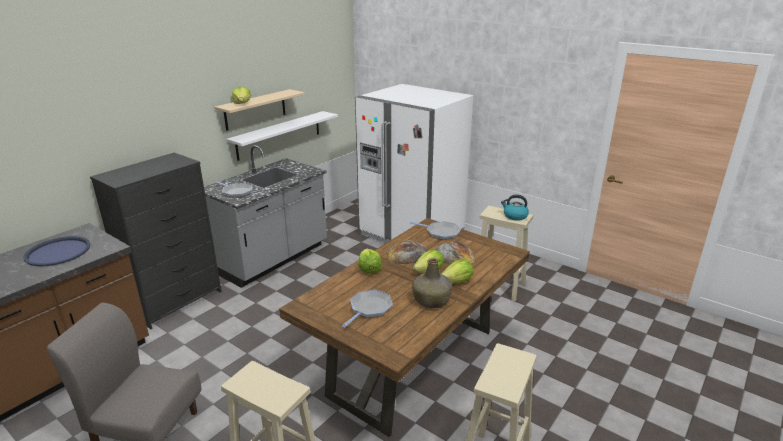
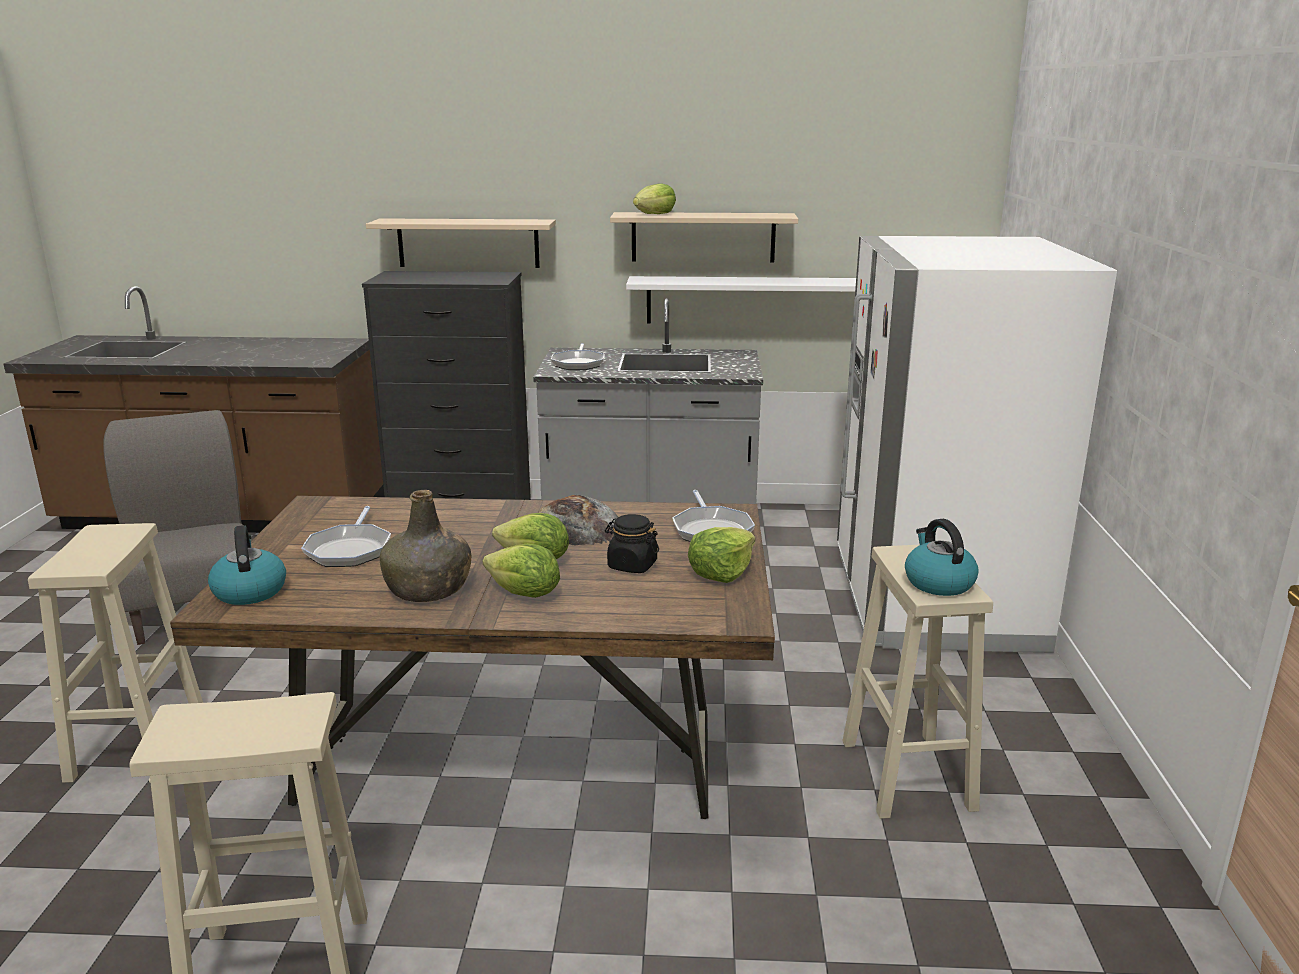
camera: 55 degrees right, 5 degrees down
blue tray [23,236,90,266] -> none
frying pan [342,290,393,328] -> frying pan turned 90 degrees clockwise [301,506,391,567]
lettuce [358,249,382,274] -> lettuce moved to [688,527,755,583]
bread [436,241,476,265] -> black jar [605,514,659,573]
none -> kettle [208,525,286,605]
none -> beige shelf [366,218,556,268]

